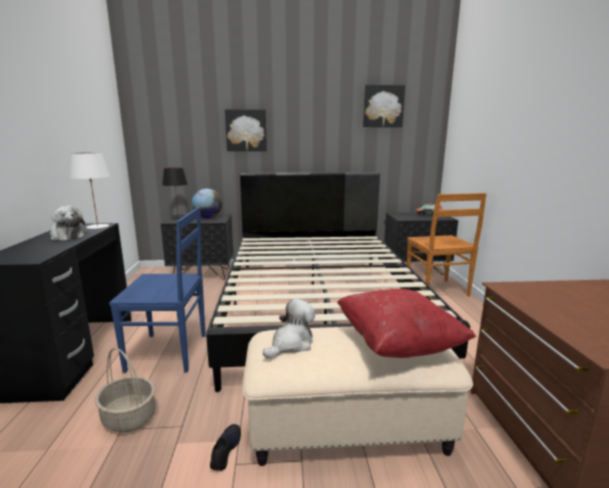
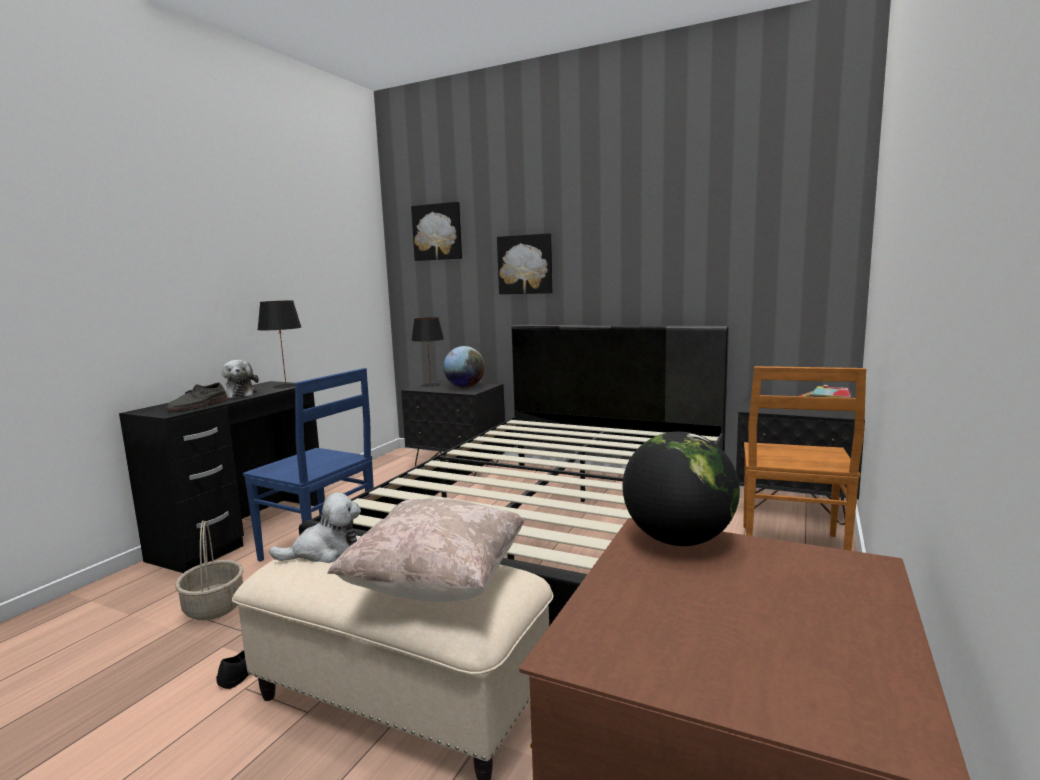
camera: 30 degrees right, 5 degrees down
white table lamp [69,152,110,229] -> black table lamp [257,300,301,389]
red pillow [337,289,476,358] -> beige pillow [327,498,524,602]
picture [363,85,405,127] -> picture moved to [411,202,462,261]
none -> grey shoe [165,383,228,411]
none -> globe [623,432,740,546]

